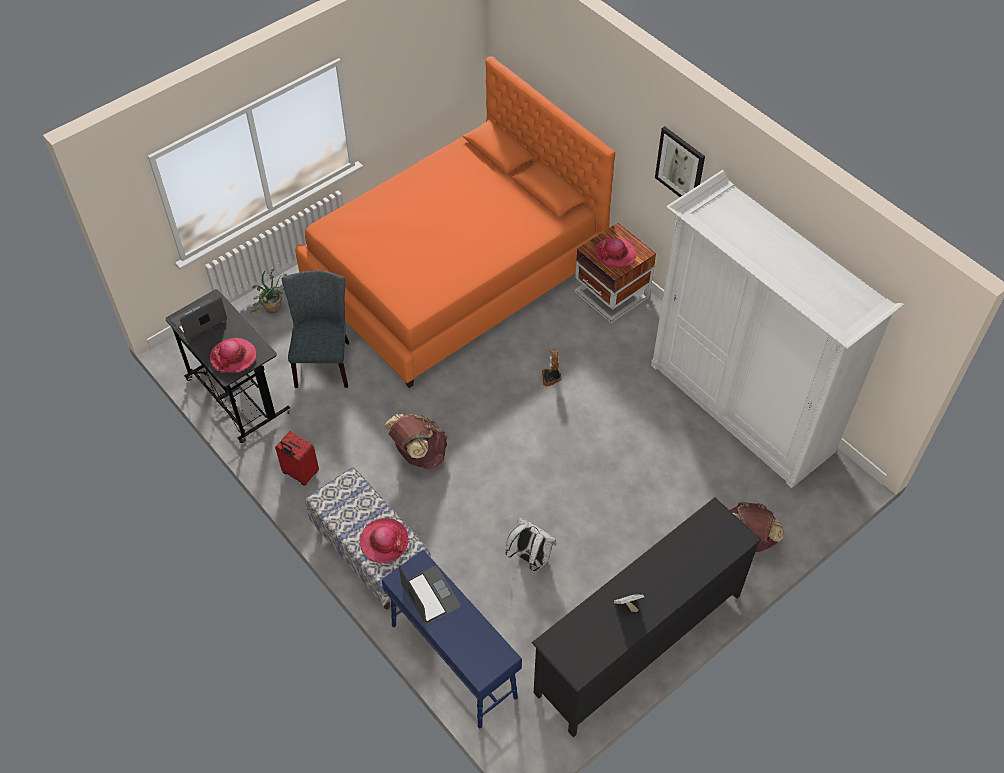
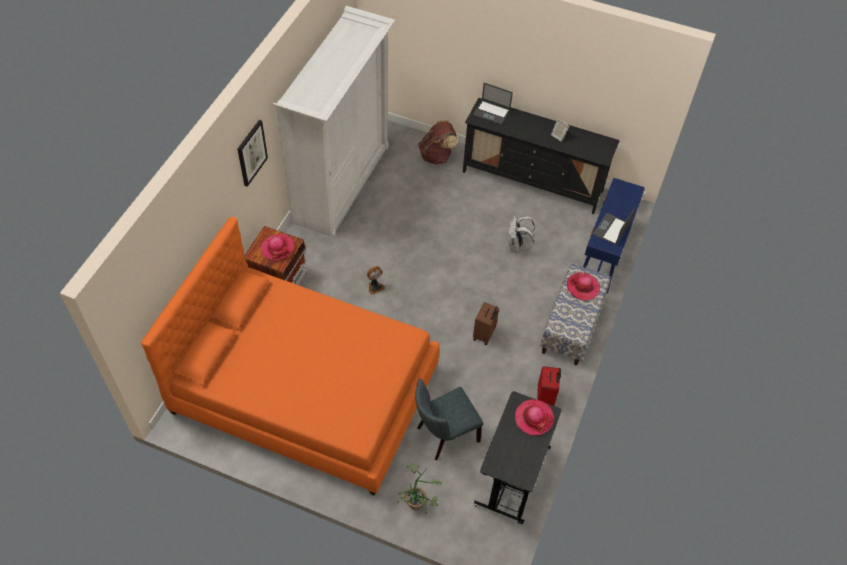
camera: 120 degrees left, 0 degrees up
laptop [171,297,227,340] -> laptop moved to [473,83,513,124]
brown backpack [384,414,448,469] -> brown suitcase [473,302,499,345]

